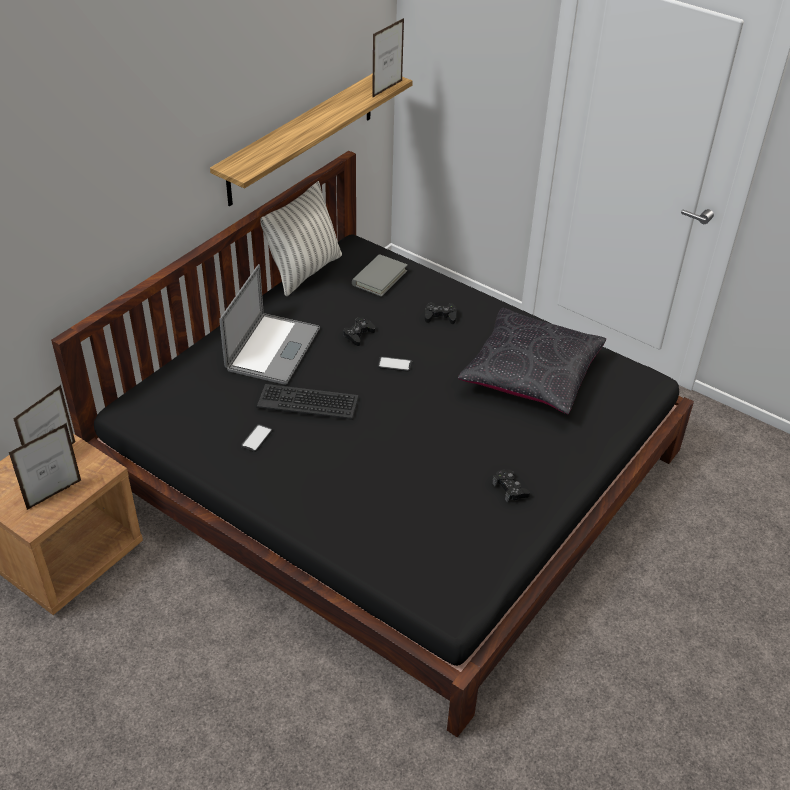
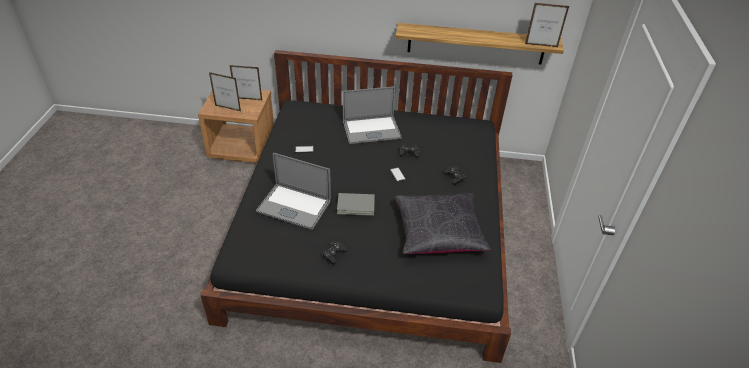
camera: 60 degrees right, 0 degrees up
keyboard [256,384,359,420] -> none
pillow [260,181,342,296] -> none
grey book [352,254,408,297] -> grey book moved to [337,193,375,216]
none -> laptop [256,153,331,230]

